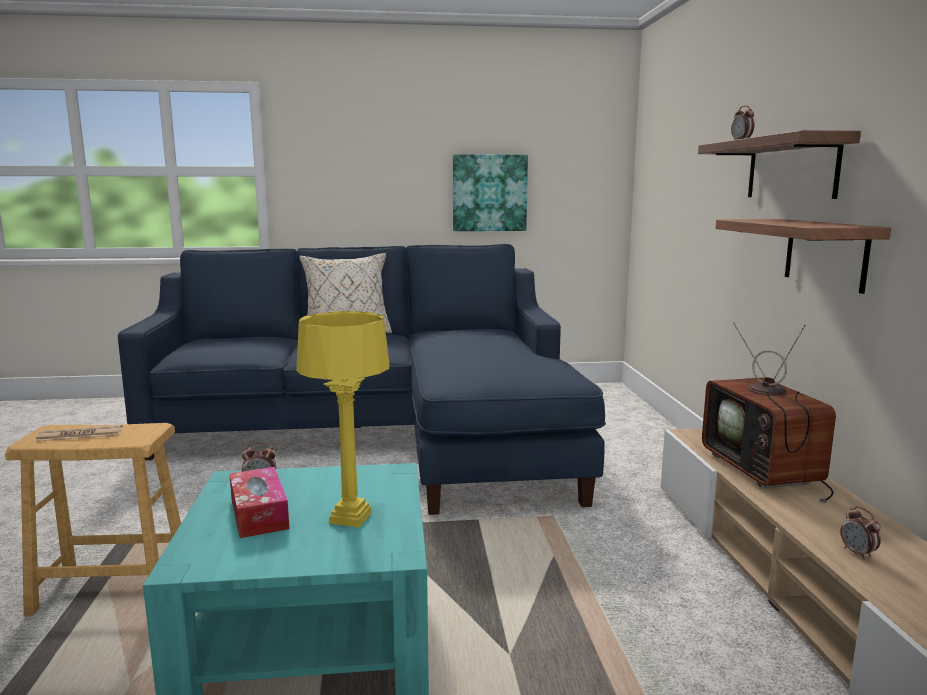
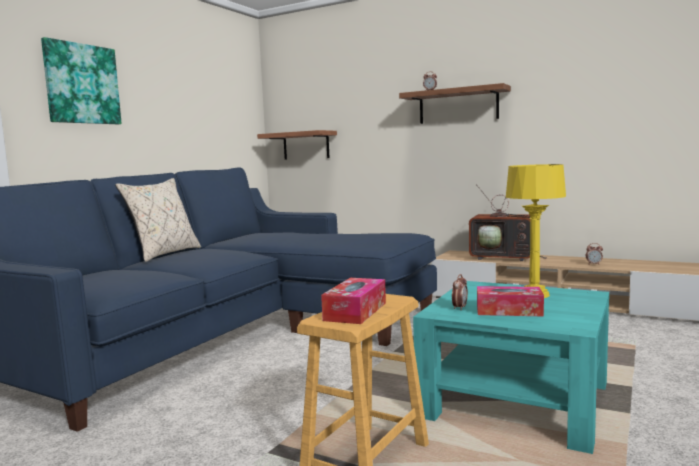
camera: 55 degrees left, 5 degrees down
newspaper [35,425,123,442] -> tissue box [321,278,386,324]
picture [453,154,528,231] -> picture moved to [41,37,122,124]
shelf [716,219,891,294] -> shelf moved to [257,130,337,159]

